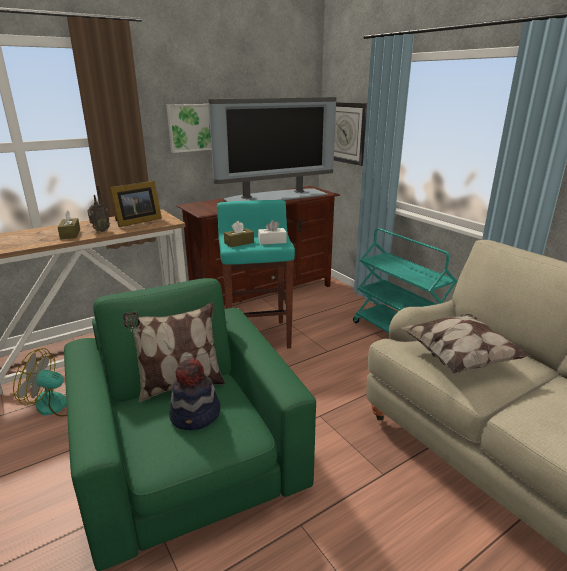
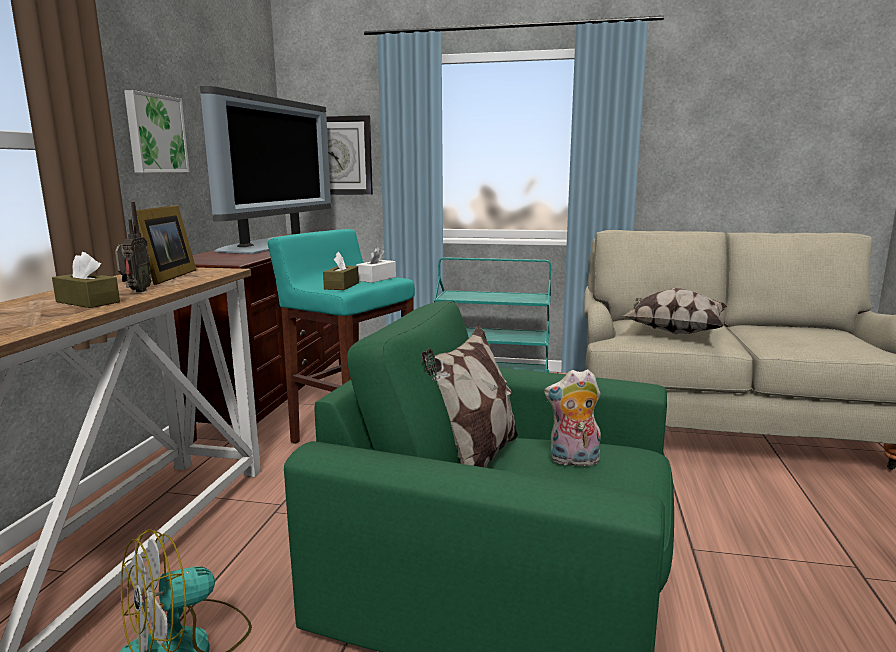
camera: 45 degrees left, 10 degrees down
hat [169,358,220,430] -> plush toy [544,369,601,466]

